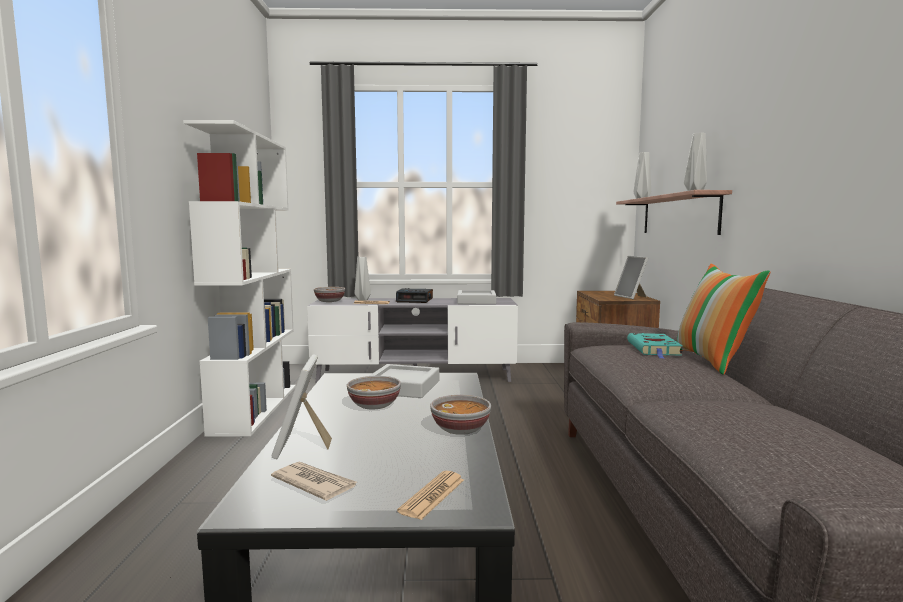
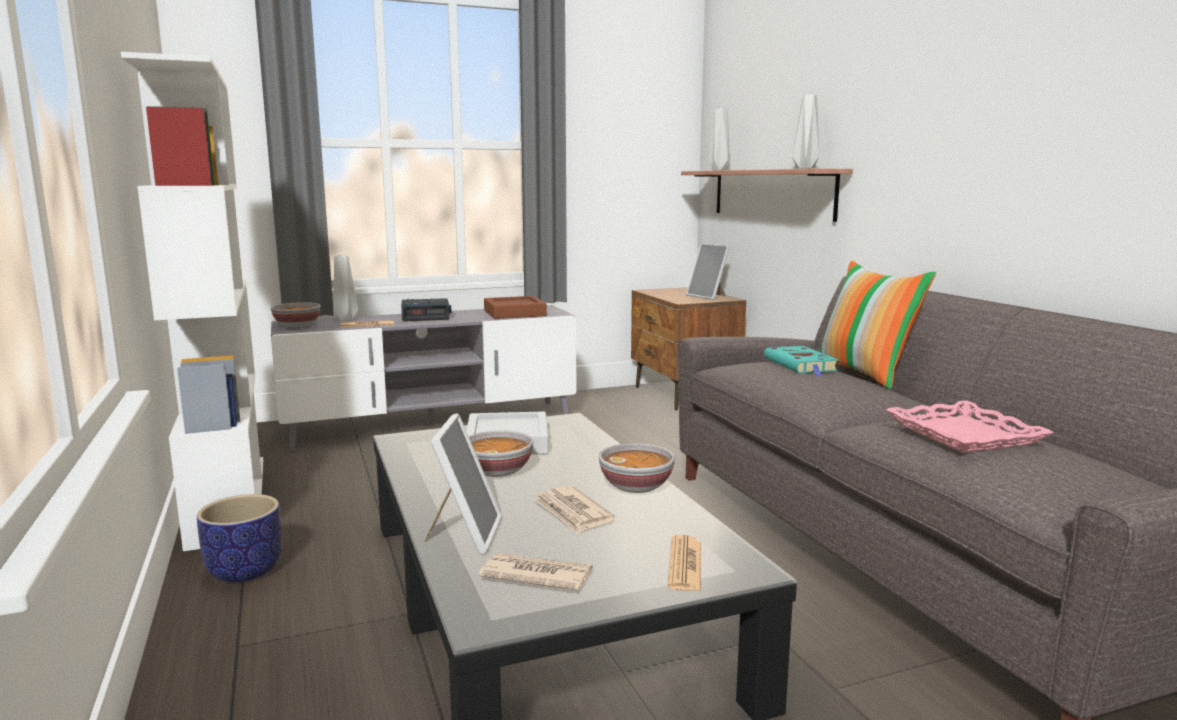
camera: 20 degrees left, 5 degrees up
picture frame [271,355,332,459] -> picture frame turned 150 degrees counterclockwise [423,413,502,554]
grey tray [457,290,496,304] -> brown tray [484,296,547,319]
none -> planter [197,494,282,582]
none -> newspaper [533,486,615,534]
none -> pink tray [886,400,1054,453]

